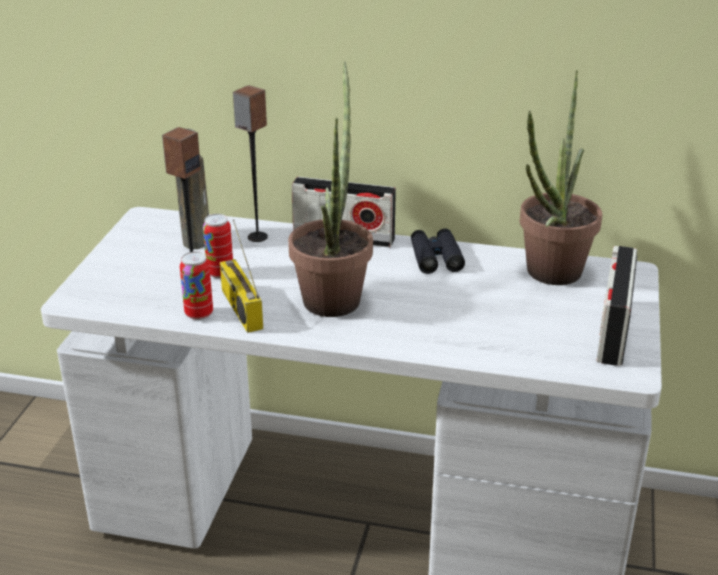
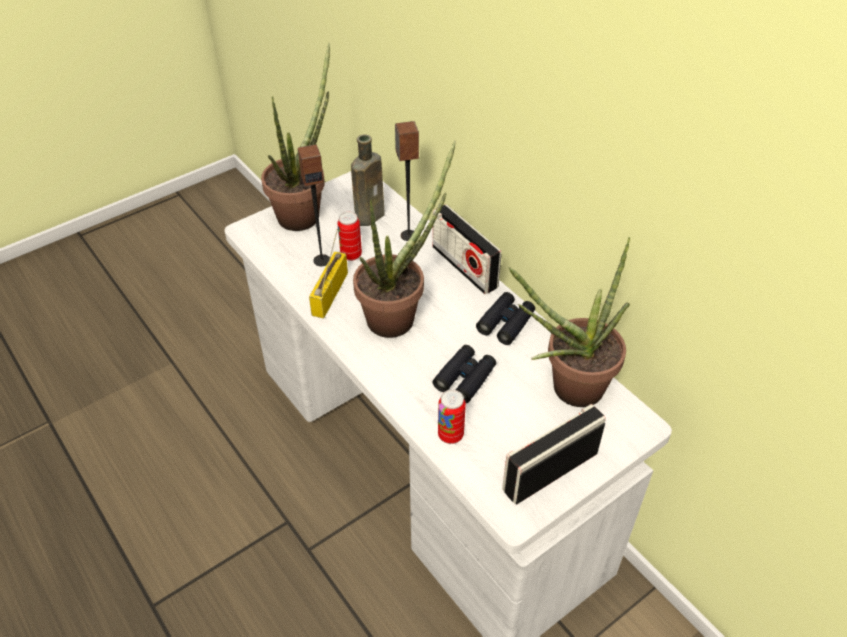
camera: 40 degrees right, 15 degrees up
can [180,251,213,320] -> can moved to [438,390,466,444]
none -> potted plant [261,43,330,231]
none -> black binoculars [433,345,496,403]

